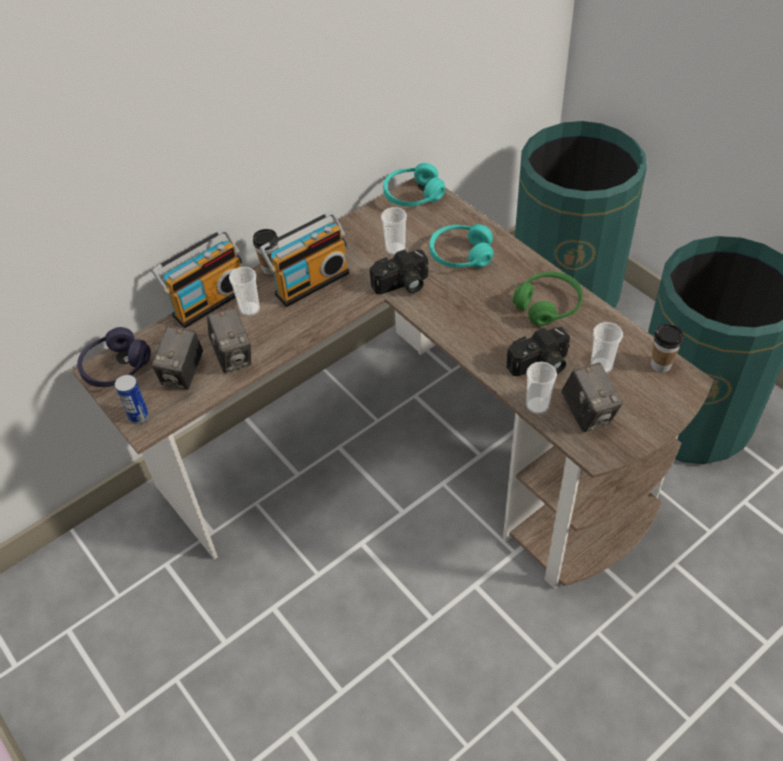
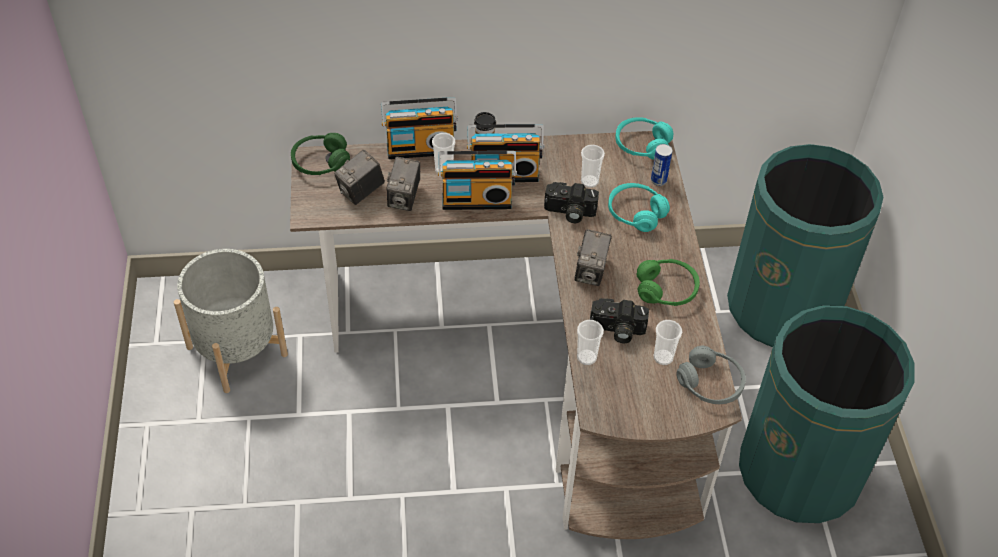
camera: 30 degrees right, 0 degrees up
purple headphones [77,327,151,387] -> green headphones [291,133,350,175]
can [115,375,149,424] -> can moved to [651,144,673,186]
camera [561,363,623,432] -> camera moved to [574,229,612,286]
cup [651,324,684,373] -> grey headphones [676,346,746,404]
none -> grey planter [174,249,288,393]
none -> radio [438,151,517,210]

